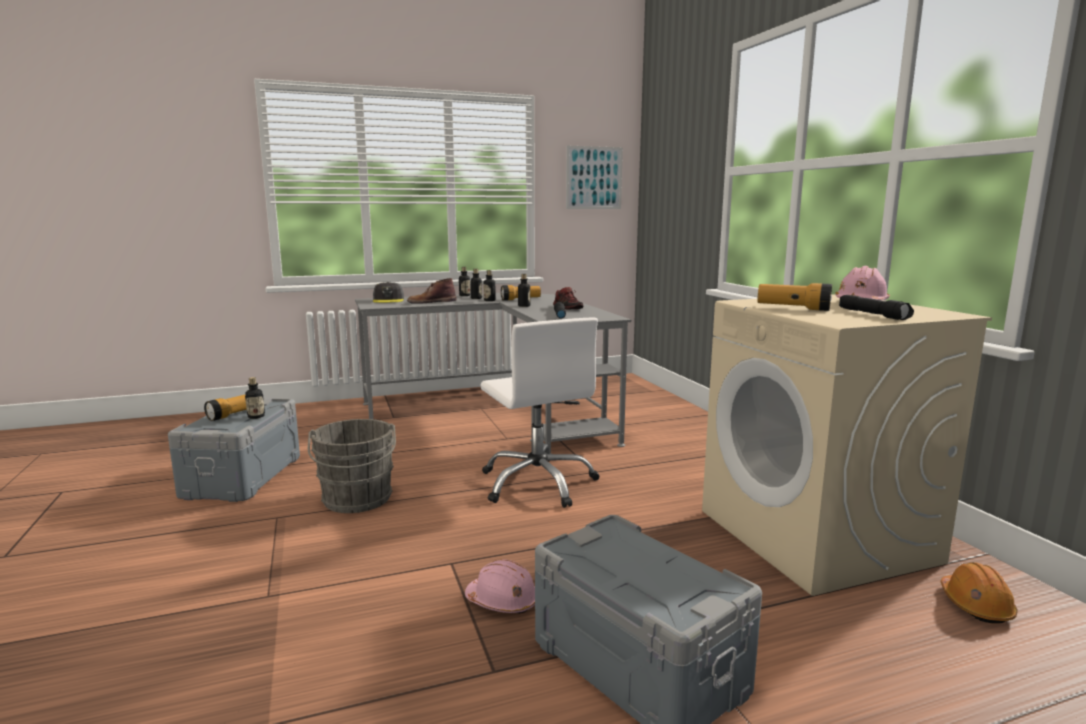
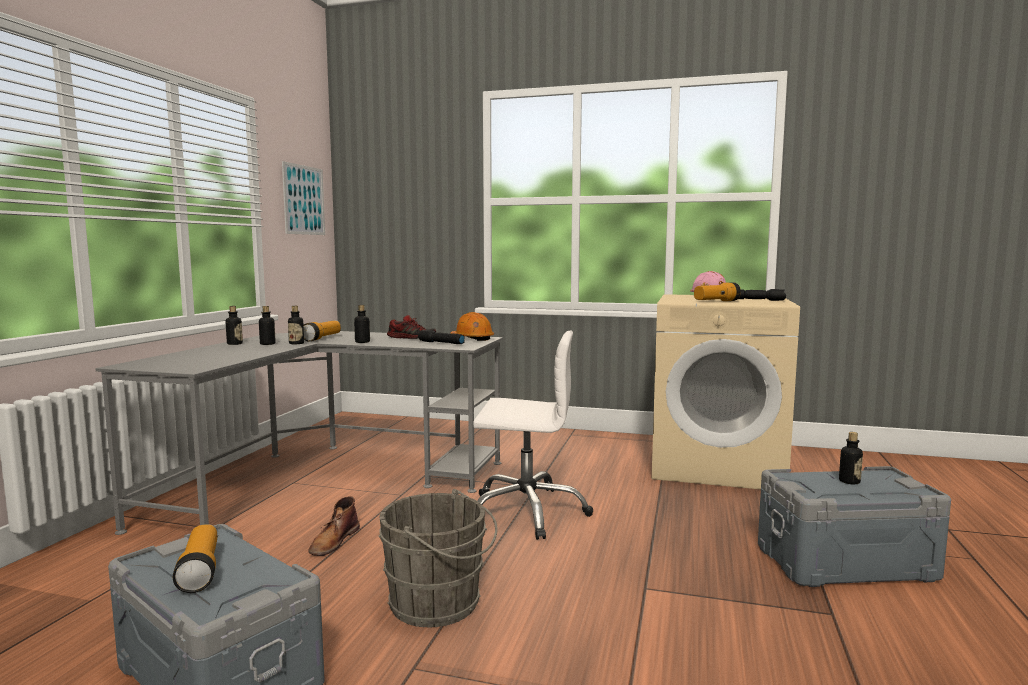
camera: 55 degrees left, 5 degrees down
bottle [245,377,265,419] -> bottle moved to [839,432,863,484]
grey cap [373,282,404,303] -> none
brown boot [407,278,457,304] -> brown boot moved to [309,496,360,556]
pink hard hat [465,559,535,614] -> none
orange hard hat [941,562,1018,624] -> orange hard hat moved to [451,312,494,341]

